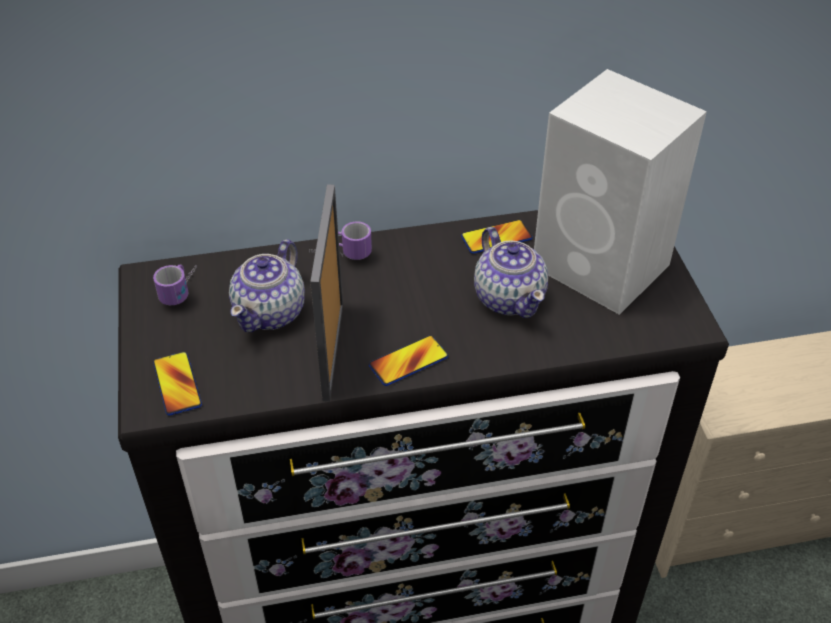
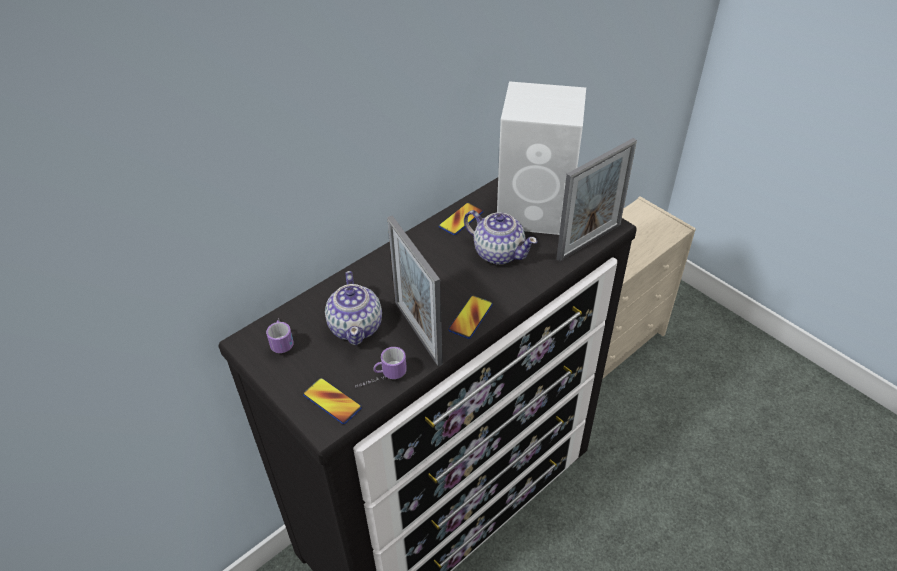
camera: 30 degrees left, 0 degrees up
mug [309,222,372,260] -> mug moved to [355,347,407,387]
none -> picture frame [556,138,637,262]

